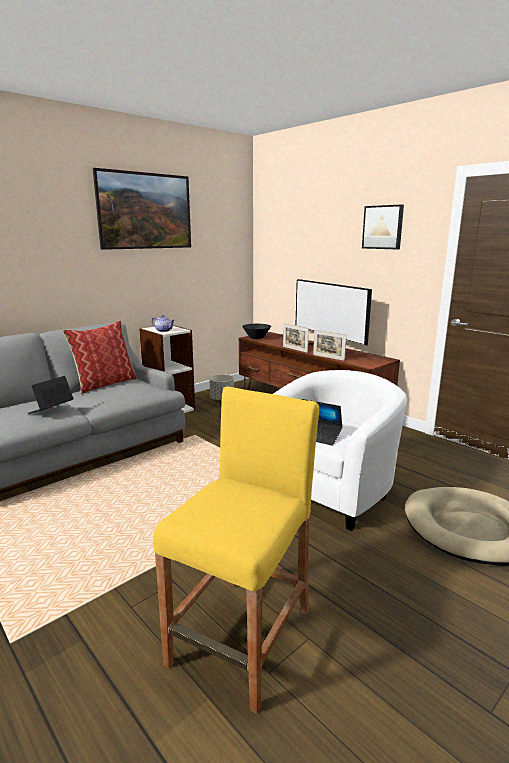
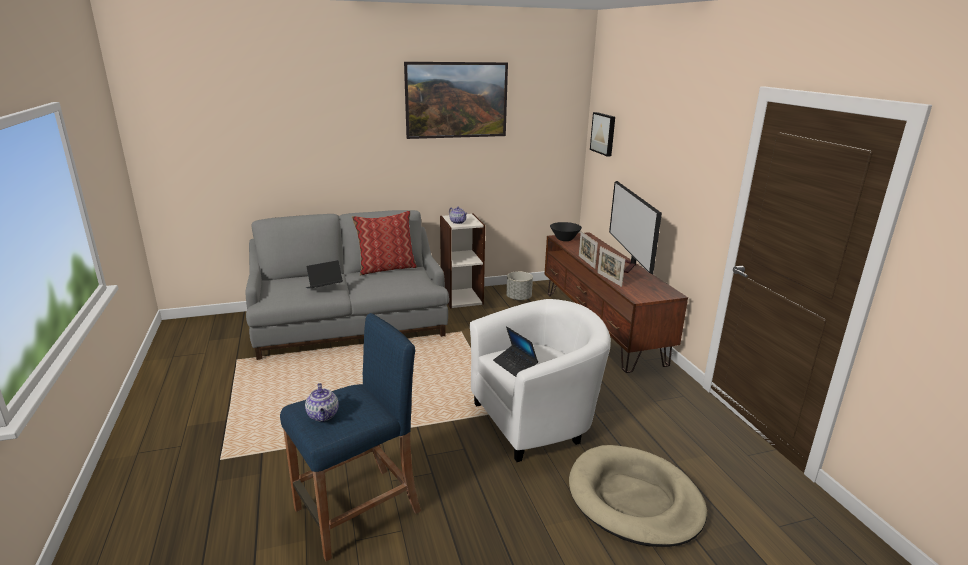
camera: 25 degrees right, 5 degrees up
yellow stool [153,386,319,714] -> blue stool [280,313,421,561]
picture [362,205,404,249] -> picture moved to [590,112,615,157]
none -> teapot [305,383,339,422]

